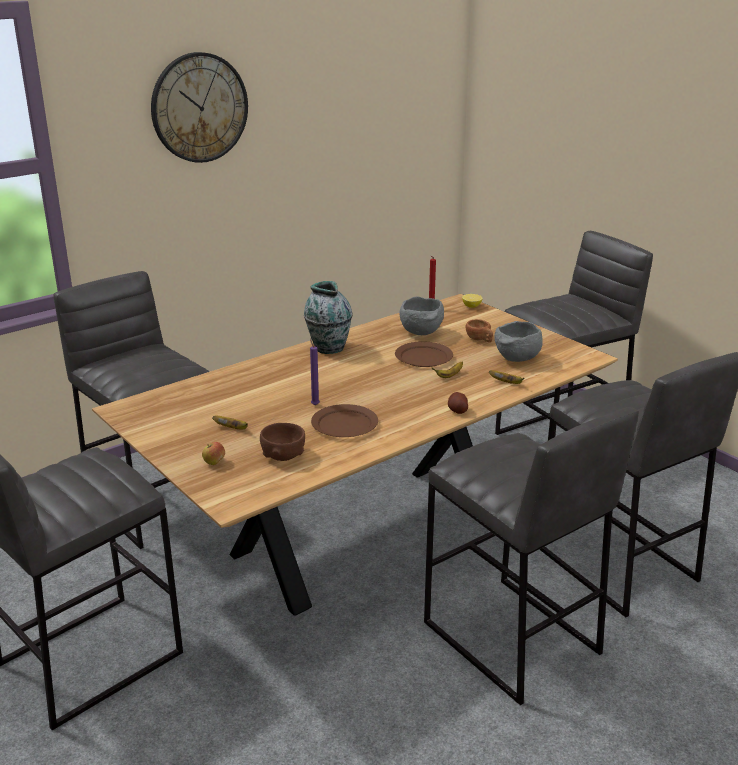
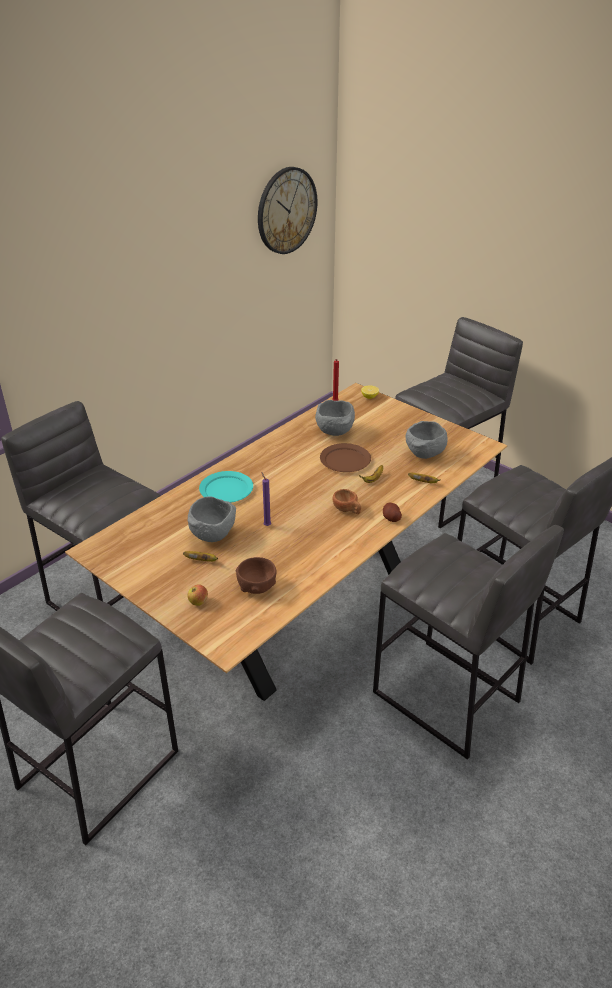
camera: 10 degrees left, 10 degrees up
wall clock [151,52,248,163] -> wall clock moved to [258,167,317,254]
vase [304,281,352,354] -> none
brown plate [311,404,378,437] -> none
brown cup [466,319,493,342] -> brown cup moved to [332,489,361,514]
none -> grey bowl [187,496,236,542]
none -> turquoise plate [199,471,253,503]

